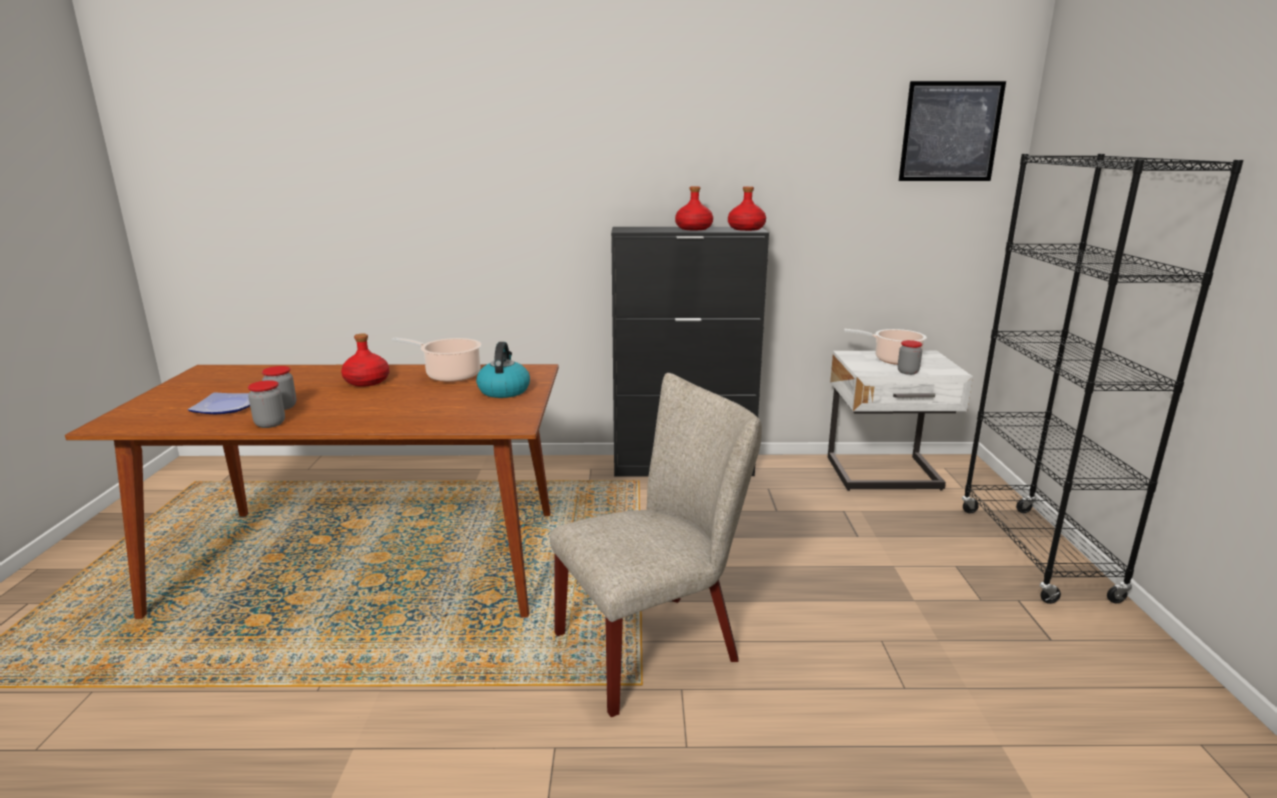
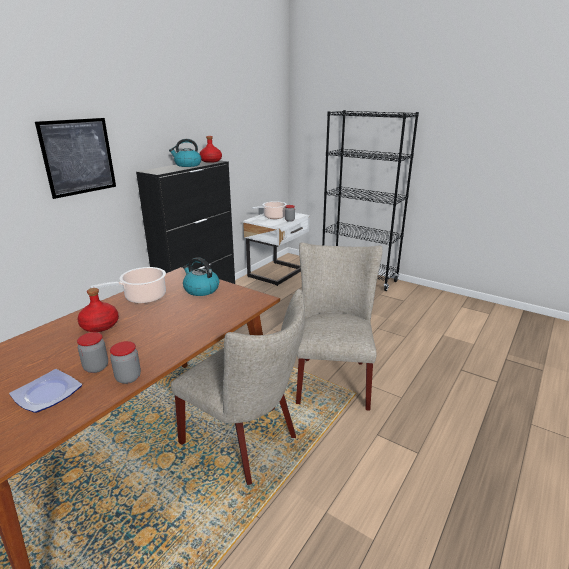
camera: 55 degrees left, 5 degrees up
red bottle [675,186,713,230] -> kettle [169,139,201,167]
picture [899,81,1006,181] -> picture moved to [35,118,116,199]
none -> beige chair [171,289,305,485]

